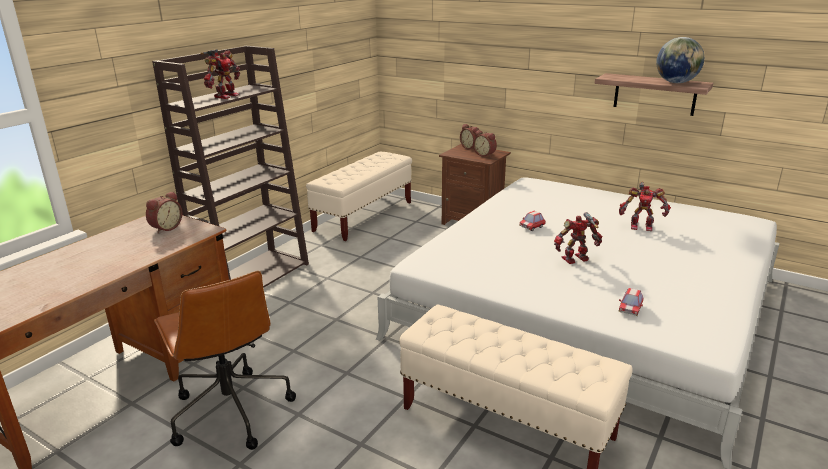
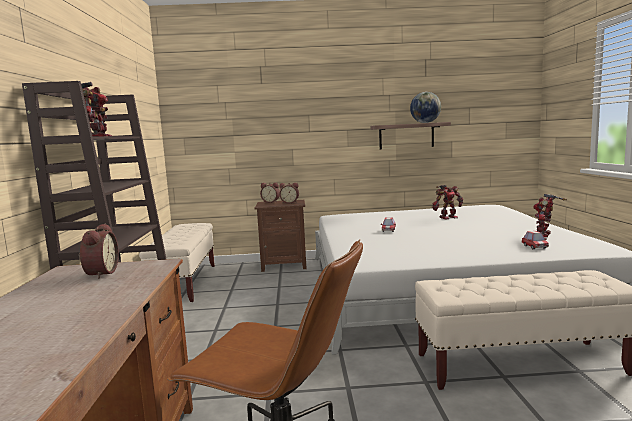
camera: 35 degrees left, 15 degrees down
toy robot [554,212,602,264] -> toy robot moved to [533,194,567,237]

